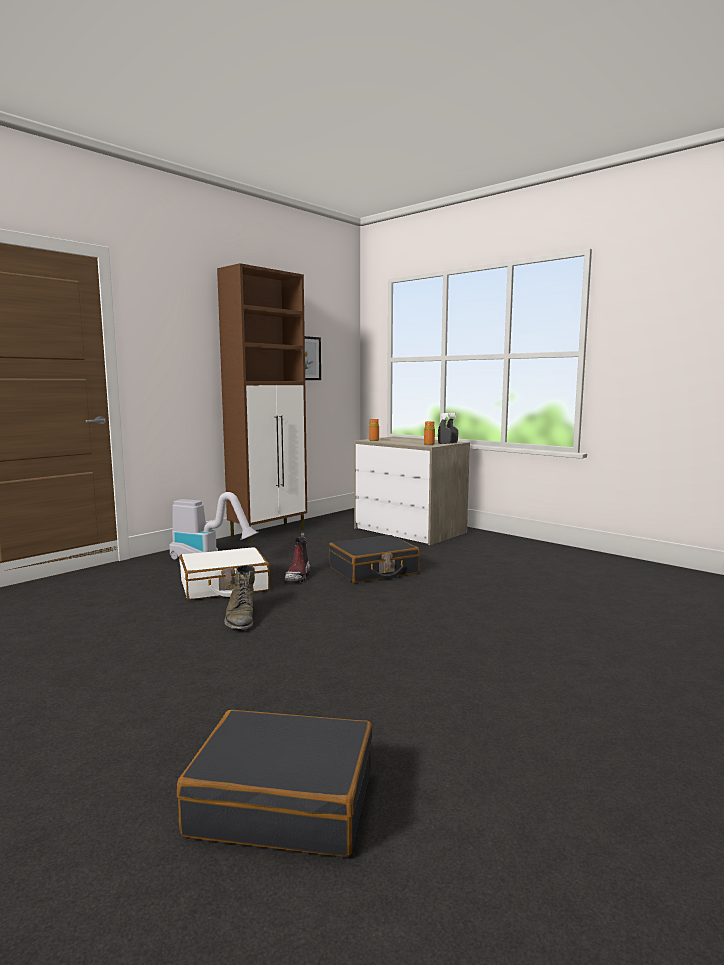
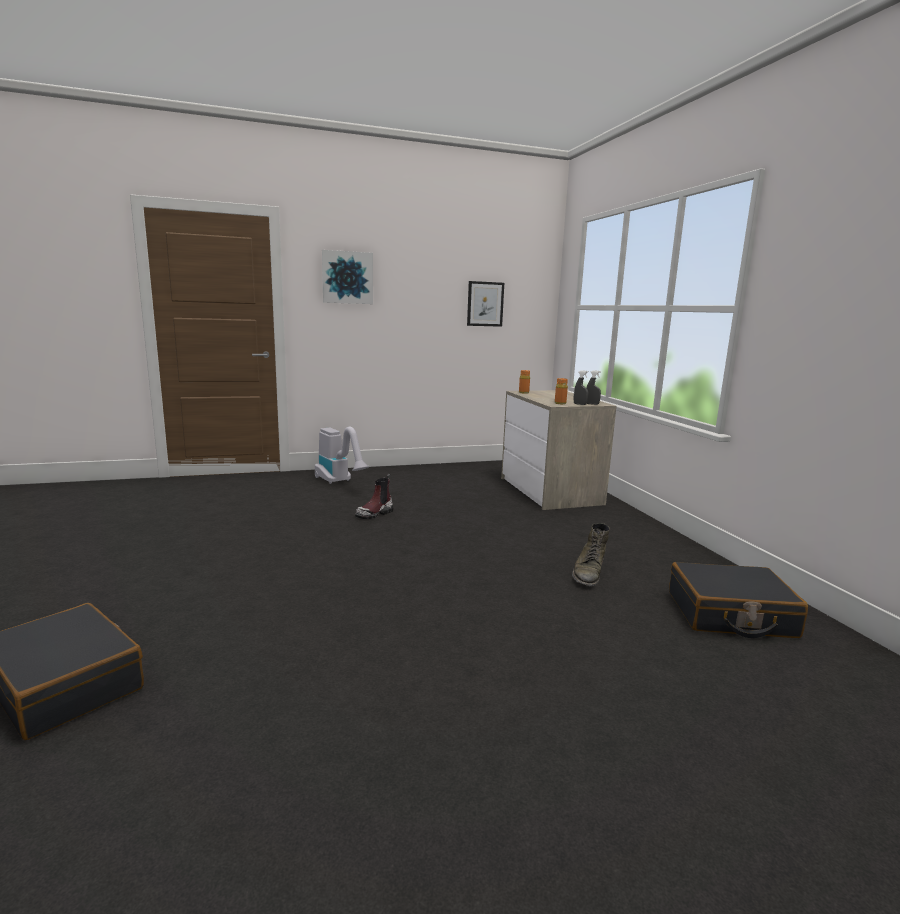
camera: 30 degrees right, 5 degrees up
white suitcase [179,547,270,600] -> none
brown cabinet [217,263,307,543] -> none
green boot [225,565,255,630] -> green boot moved to [572,523,610,587]
black suitcase [329,535,420,583] -> black suitcase moved to [669,562,808,638]
none -> picture [322,250,373,304]

